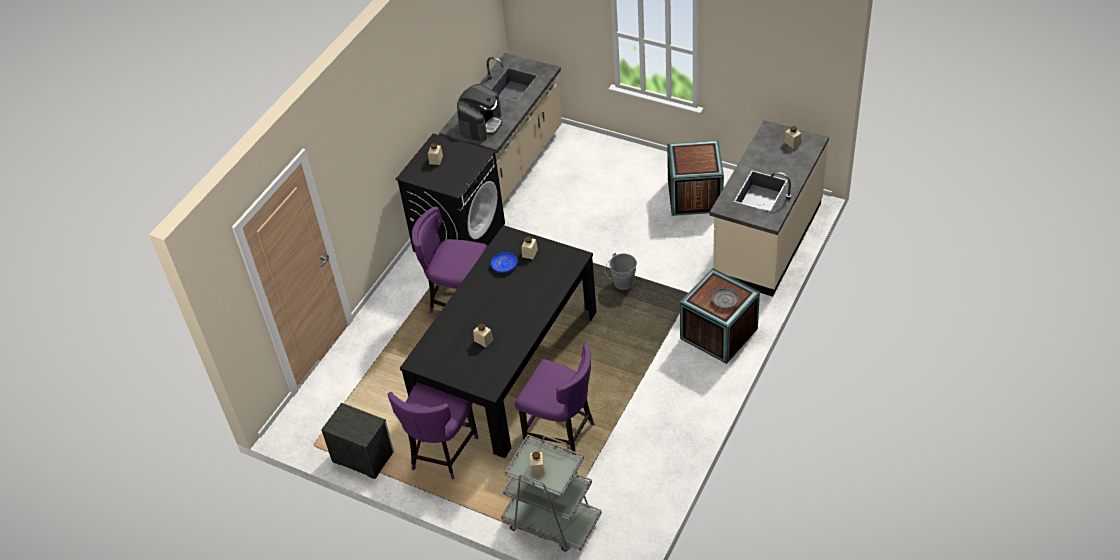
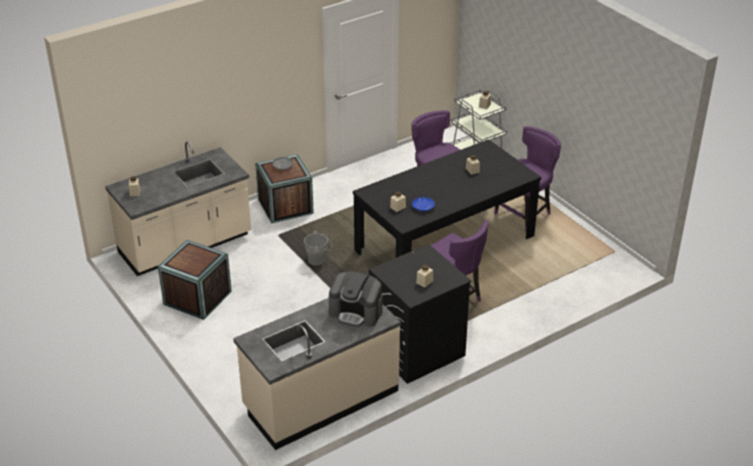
camera: 155 degrees left, 10 degrees down
nightstand [321,403,394,479] -> none
coffee machine [457,84,503,141] -> coffee machine turned 120 degrees counterclockwise [329,271,382,327]

